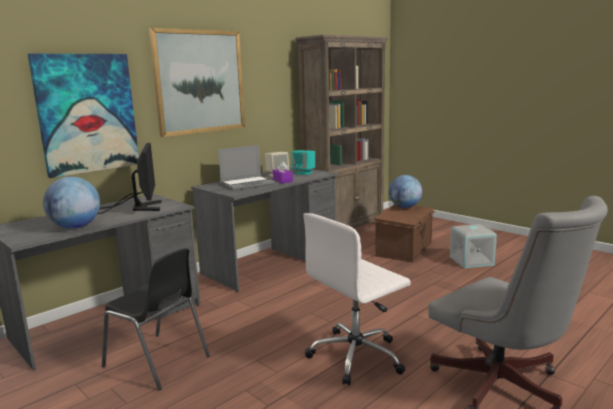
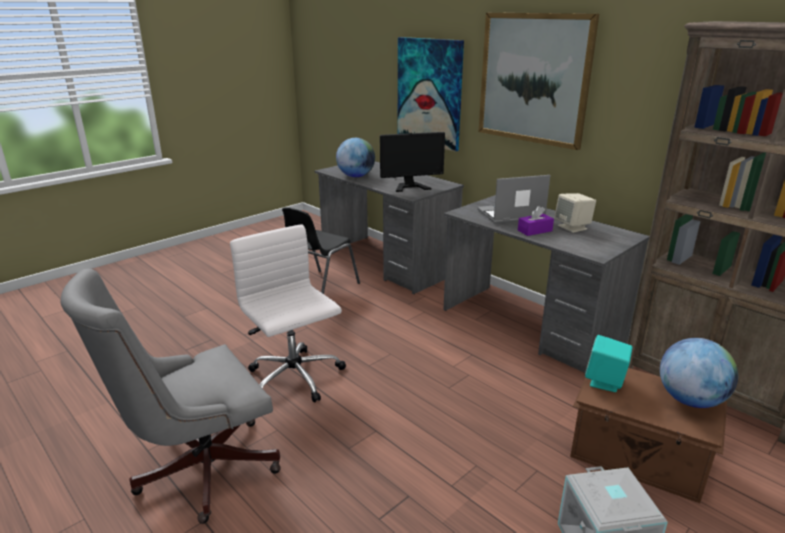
camera: 90 degrees right, 10 degrees up
laptop [218,145,275,190] -> laptop turned 105 degrees clockwise [477,175,550,224]
turquoise speaker [292,150,315,175] -> turquoise speaker moved to [585,335,633,392]

